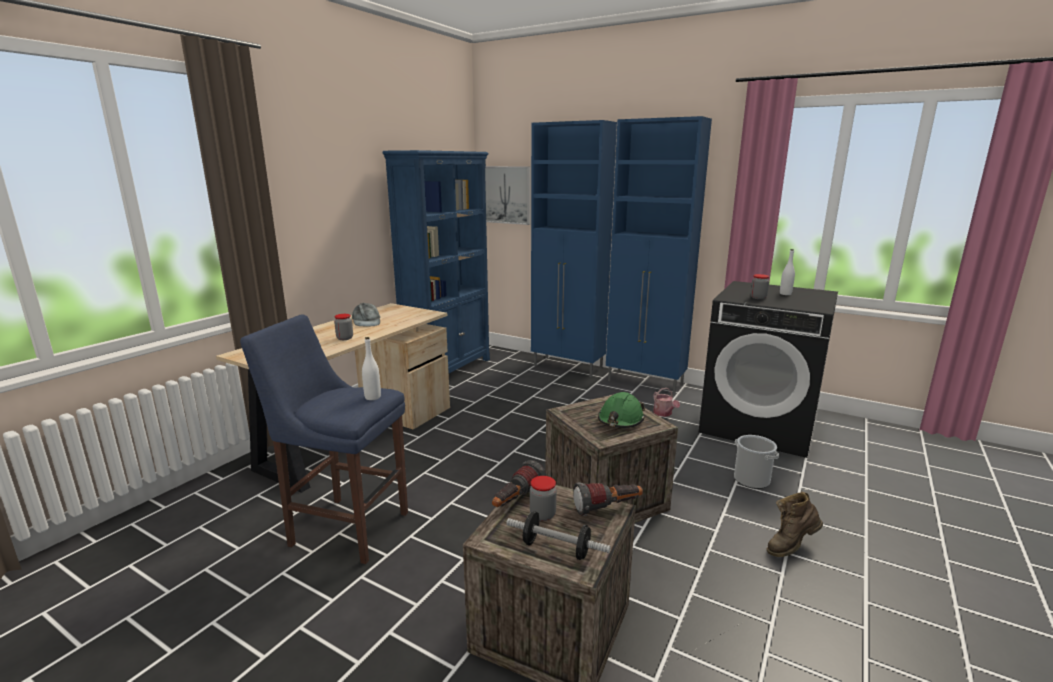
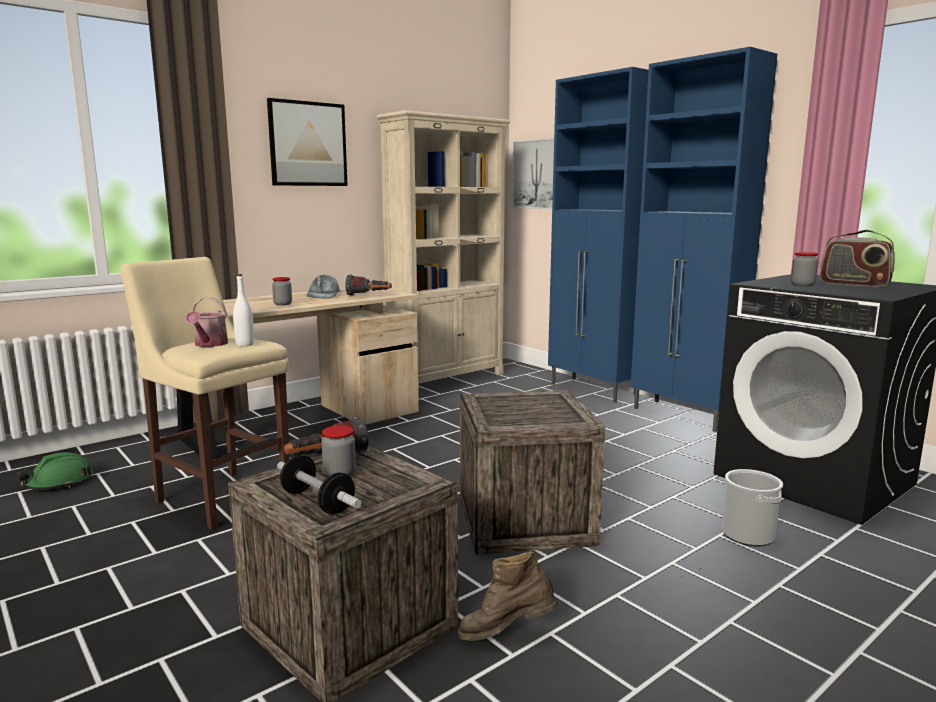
camera: 20 degrees right, 5 degrees down
blue stool [240,315,408,564] -> beige stool [120,257,290,530]
blue bookcase [383,150,490,373] -> beige bookcase [377,110,511,393]
flashlight [573,482,643,516] -> flashlight moved to [345,275,392,296]
green hard hat [598,392,645,428] -> green hard hat moved to [17,452,93,490]
watering can [653,388,680,417] -> watering can moved to [185,297,228,347]
brown boot [767,492,823,557] -> brown boot moved to [458,551,558,641]
white bottle [780,249,795,295] -> radio [820,230,894,287]
none -> picture [267,98,348,186]

